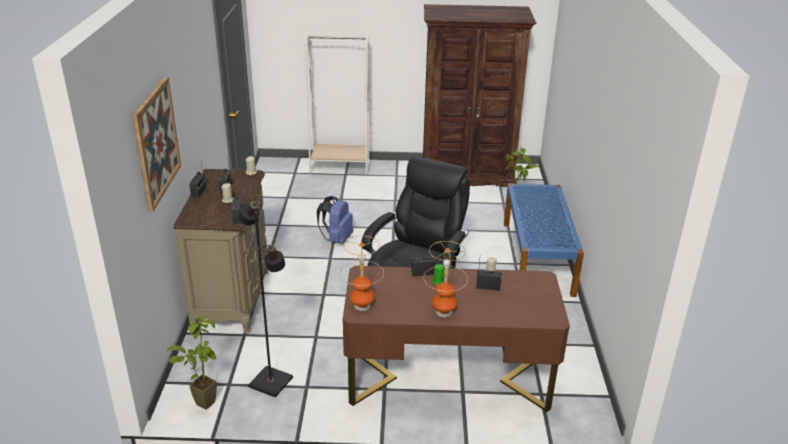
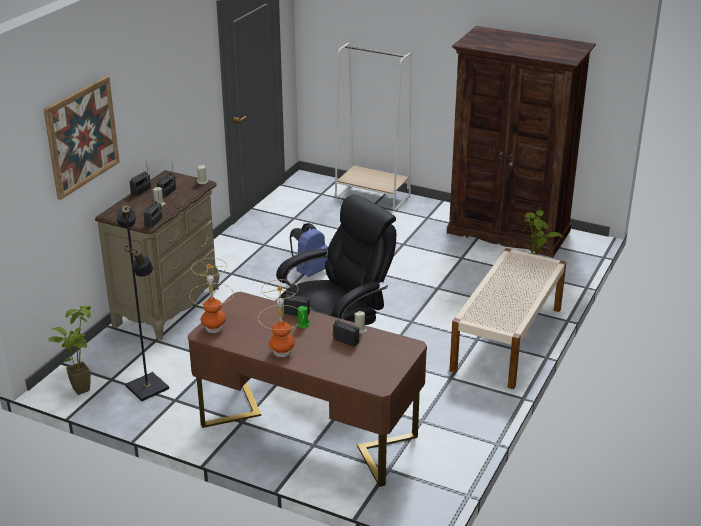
camera: 25 degrees right, 0 degrees up
blue bench [504,183,584,297] -> beige bench [449,248,566,389]

